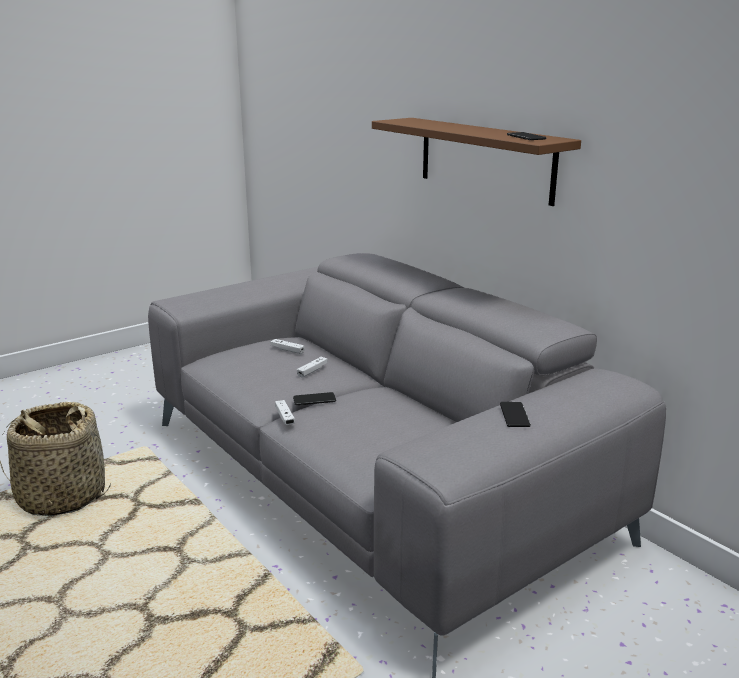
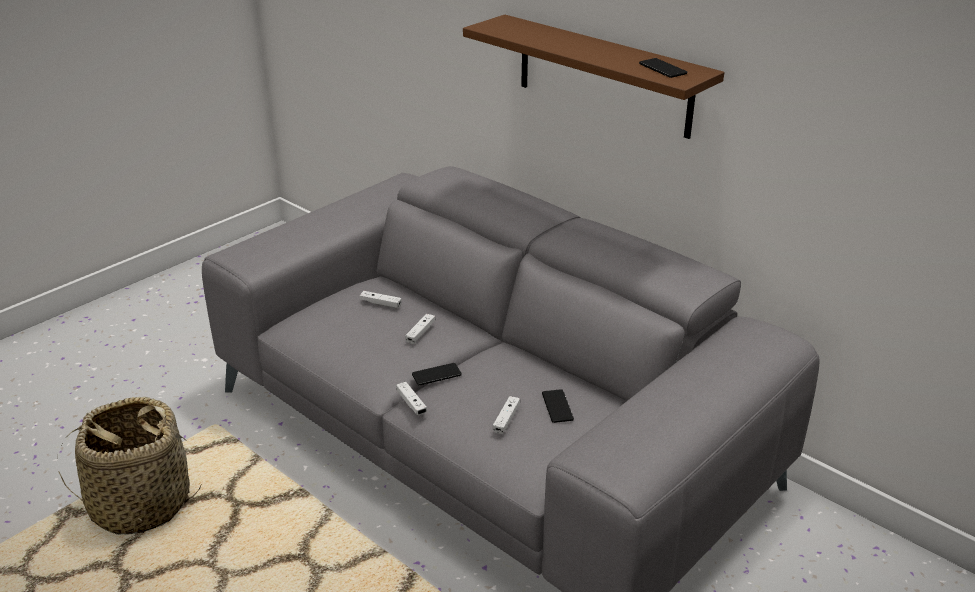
camera: 10 degrees left, 10 degrees up
phone [500,402,531,427] -> phone moved to [542,389,574,423]
none -> white game controller [493,396,520,434]

